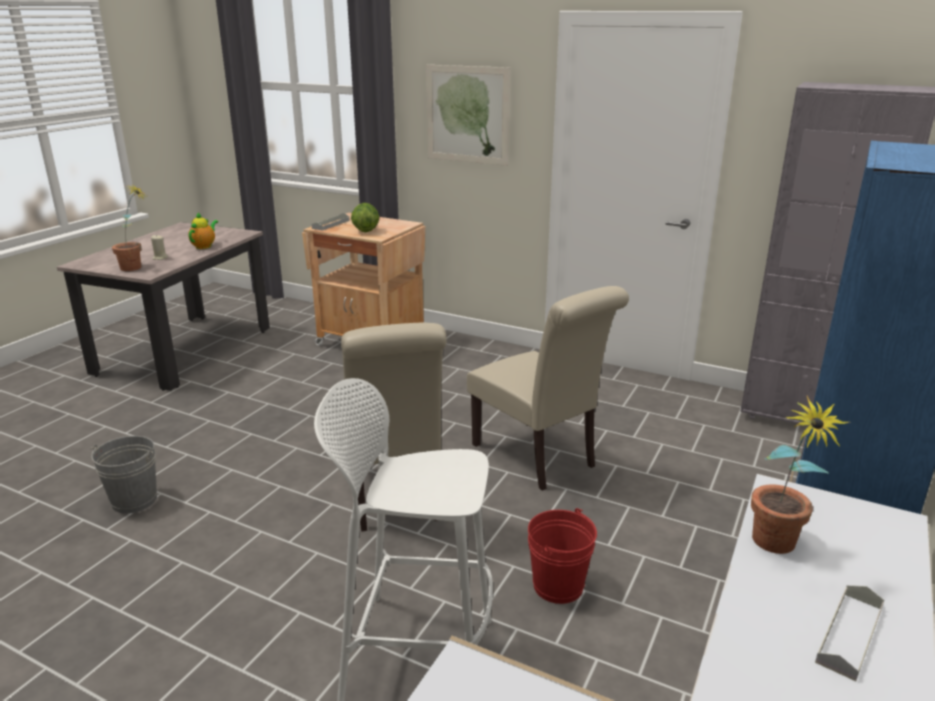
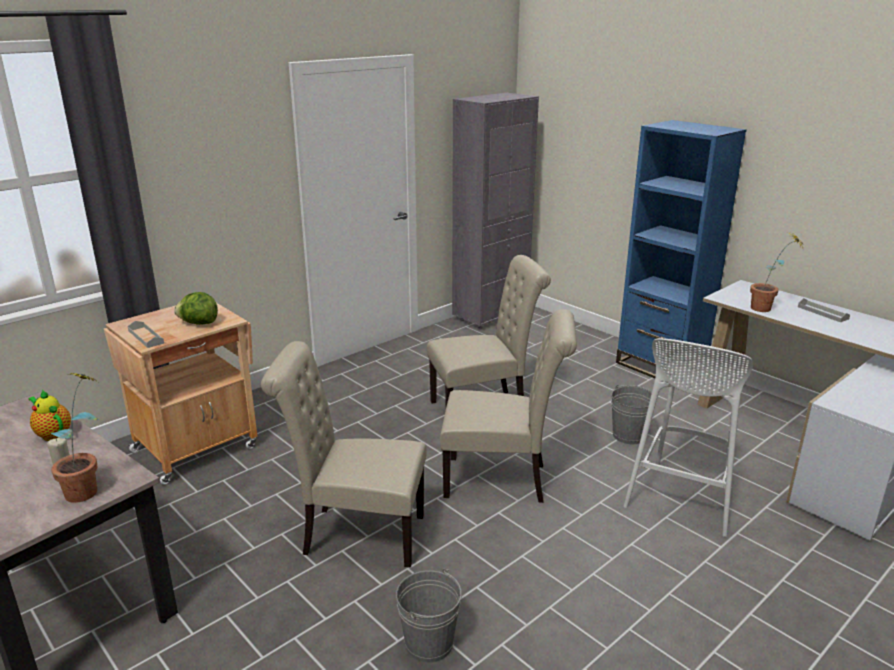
camera: 70 degrees left, 0 degrees up
picture [426,65,510,166] -> none
red bucket [528,508,597,604] -> grey bucket [611,385,652,444]
none -> beige chair [261,341,427,567]

